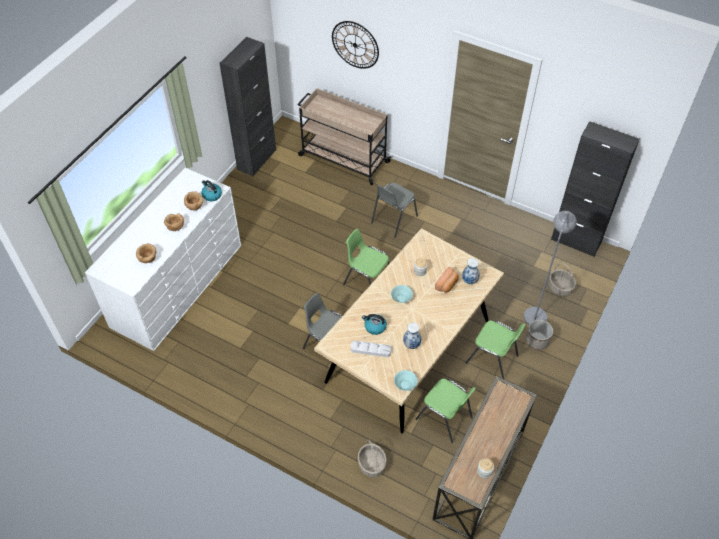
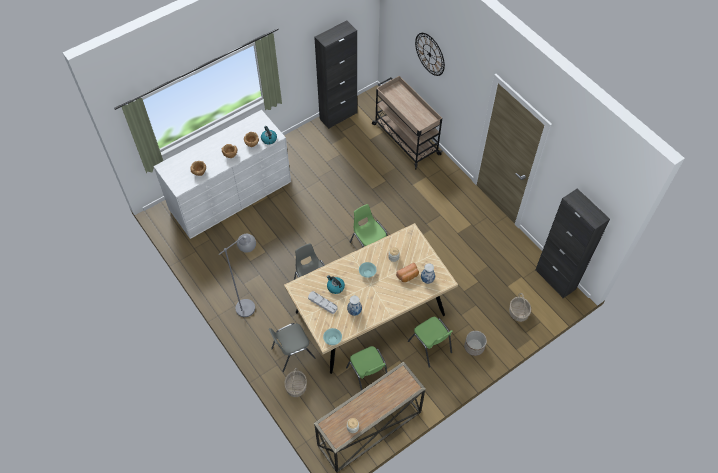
camera: 25 degrees right, 5 degrees up
grey chair [371,182,418,238] -> grey chair moved to [269,323,316,372]
grey floor lamp [524,211,577,325] -> grey floor lamp moved to [218,234,256,317]

